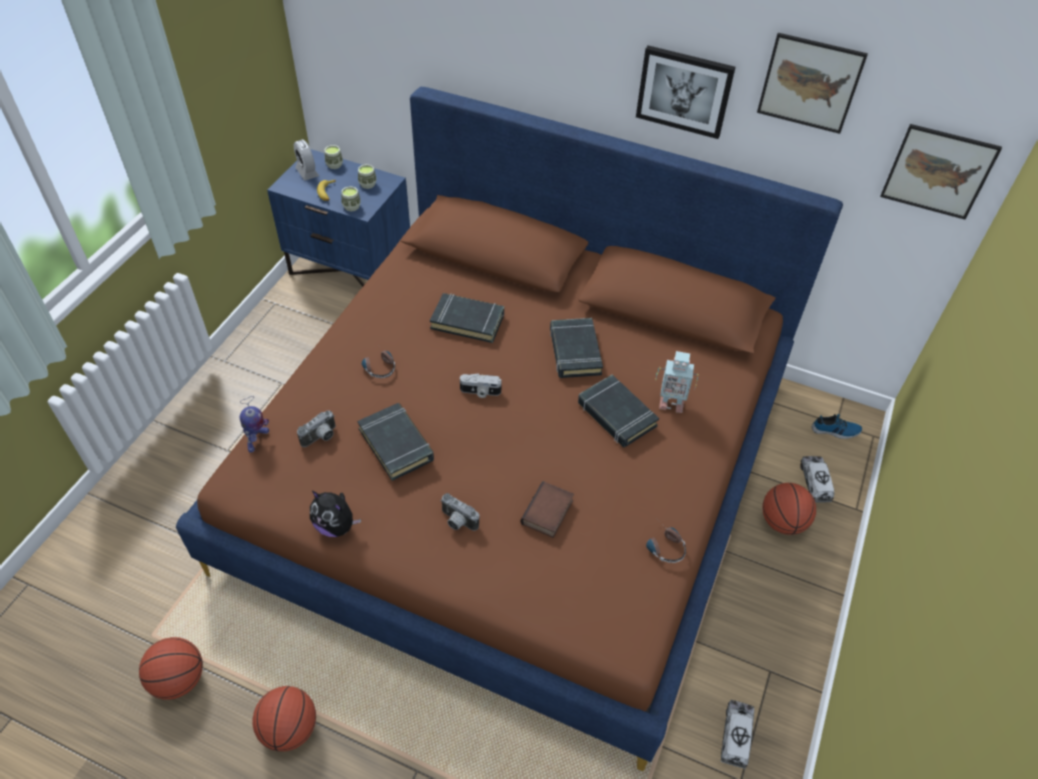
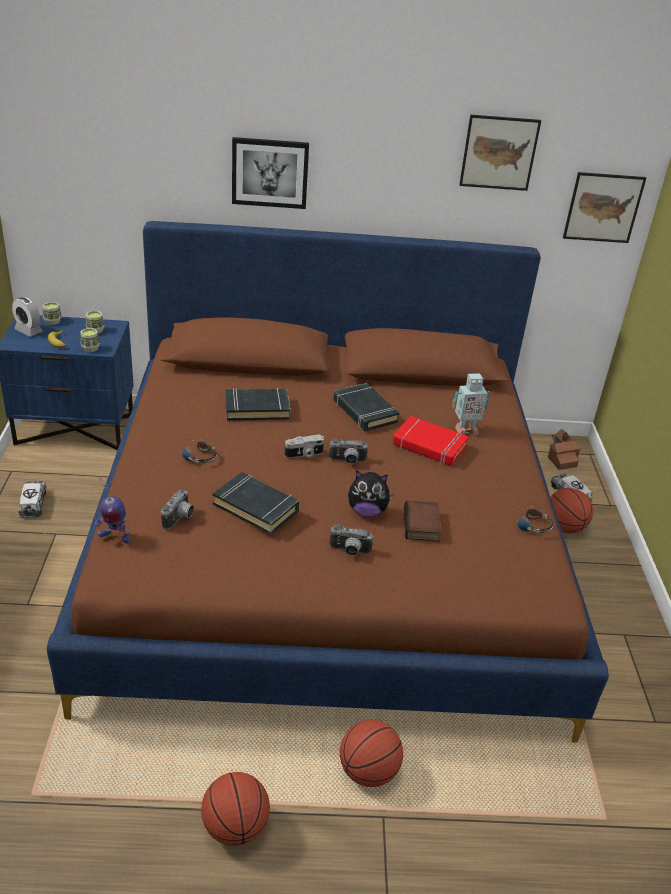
camera: 25 degrees left, 15 degrees down
basketball [139,637,203,700] -> basketball moved to [340,720,403,787]
toy robot [240,396,269,452] -> toy robot turned 105 degrees clockwise [93,477,130,543]
plush toy [310,491,361,537] -> plush toy moved to [348,470,394,517]
black book [578,375,659,447] -> red book [392,416,469,466]
picture [636,45,735,139] -> picture moved to [232,137,309,209]
toy truck [720,700,754,769] -> toy truck moved to [19,481,46,518]
shoe [812,414,862,439] -> toy house [548,429,581,470]
none -> camera [329,438,368,464]

